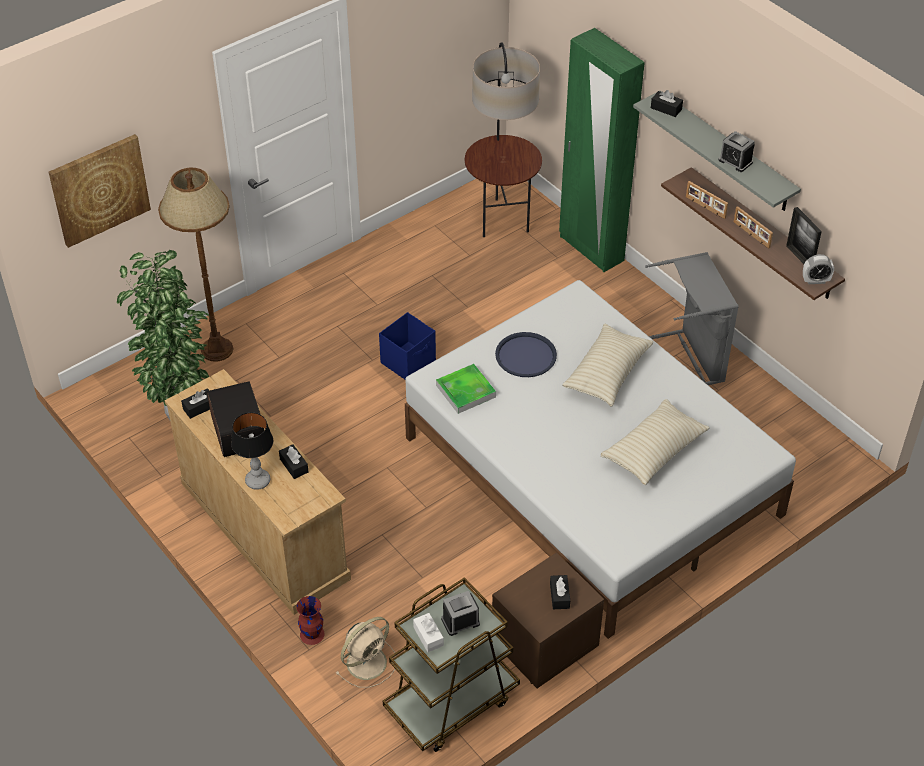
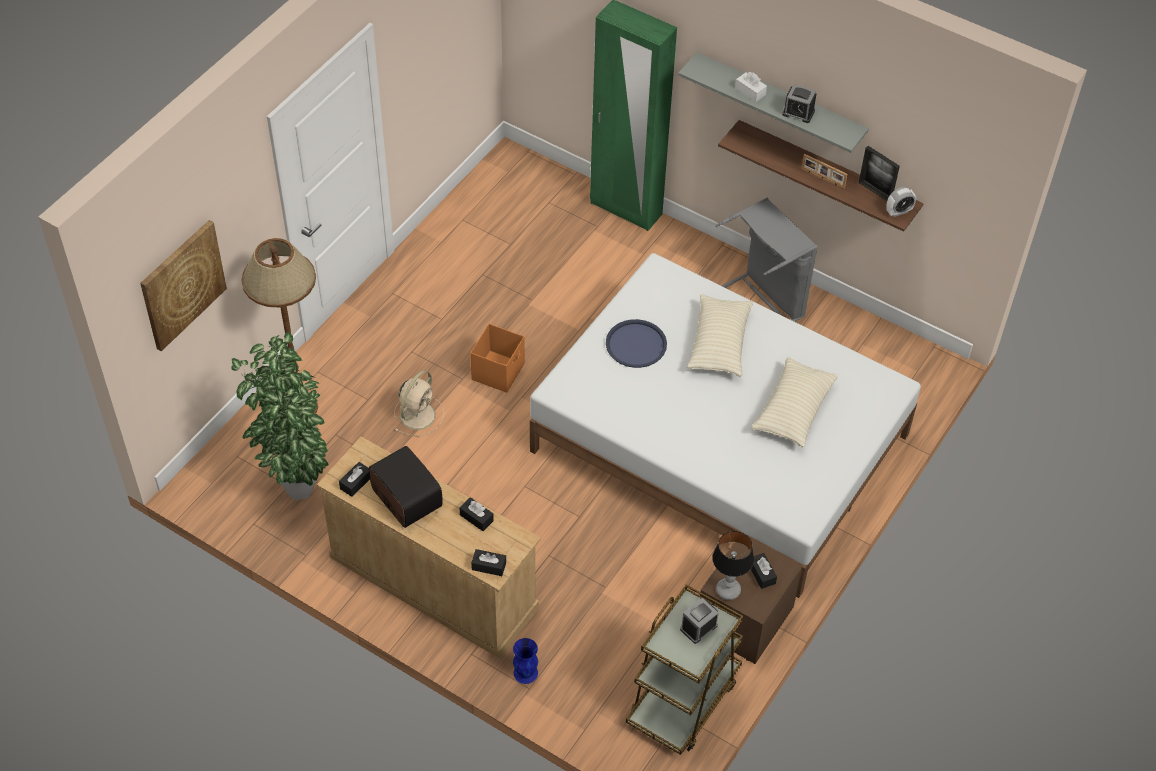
camera: 20 degrees left, 5 degrees up
table lamp [231,412,273,490] -> table lamp moved to [712,531,754,600]
red vase [296,596,325,645] -> blue vase [513,638,538,684]
beige fan [336,617,395,688] -> beige fan moved to [394,370,444,436]
blue storage box [379,312,436,380] -> orange storage box [470,324,525,393]
white tissue box [413,613,444,652] -> white tissue box moved to [735,72,767,102]
tray [436,364,496,414] -> none
floor lamp [465,42,542,237] -> none
black tissue box [651,90,683,117] -> black tissue box moved to [471,549,506,576]
picture frame [686,181,728,219] -> none

